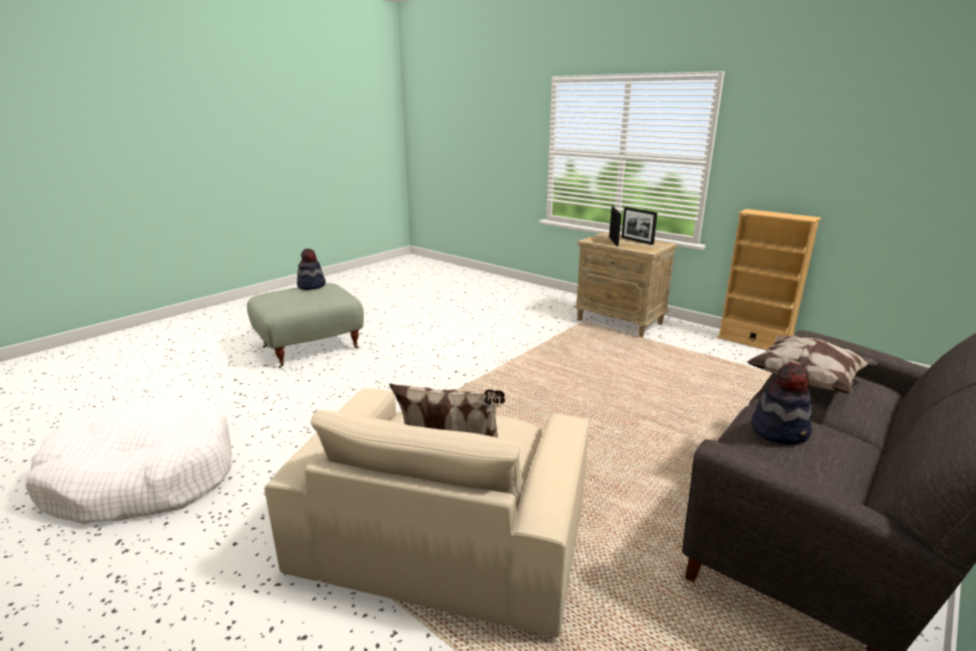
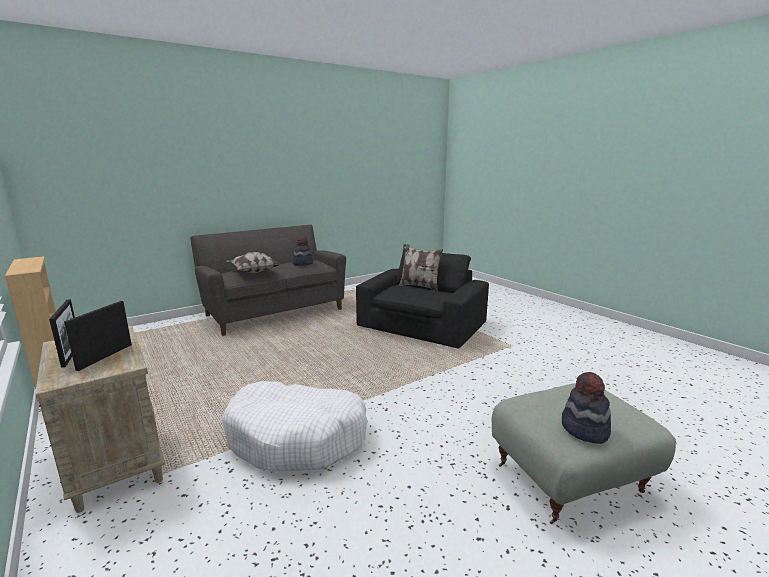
camera: 165 degrees left, 5 degrees down
white dog bed [26,401,232,524] -> white dog bed moved to [222,381,368,471]
beige armchair [264,388,589,638] -> black armchair [356,248,489,348]

